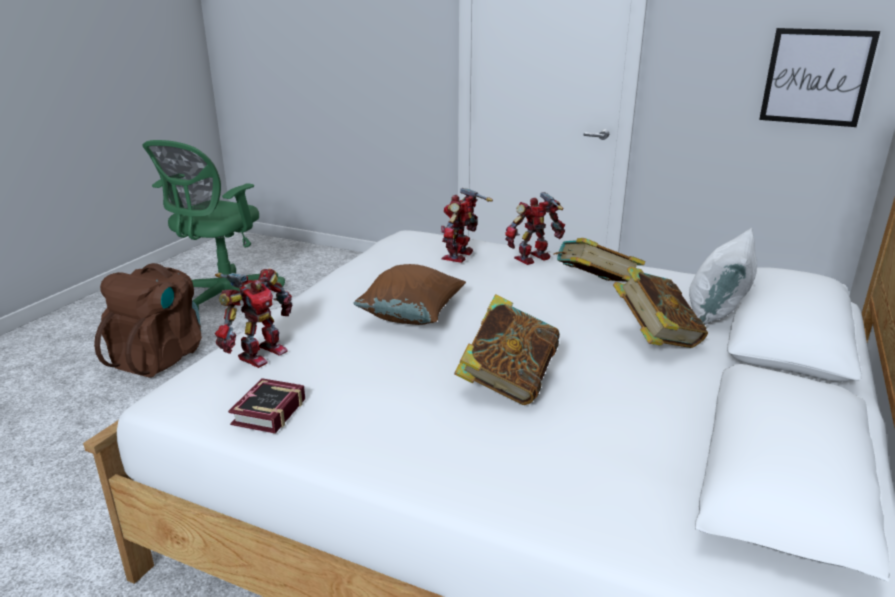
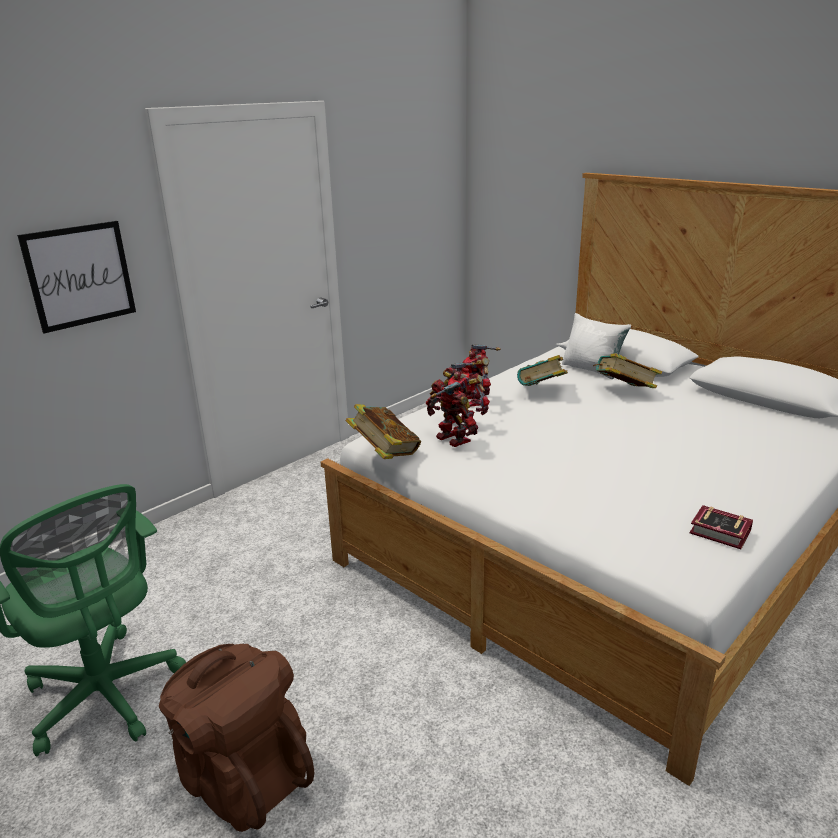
camera: 70 degrees left, 0 degrees up
toy robot [215,268,293,368] -> toy robot moved to [426,379,478,447]
brown pillow [353,264,466,325] -> none
book [454,294,560,405] -> book moved to [346,404,421,459]
picture [759,28,880,127] -> picture moved to [17,221,136,333]

